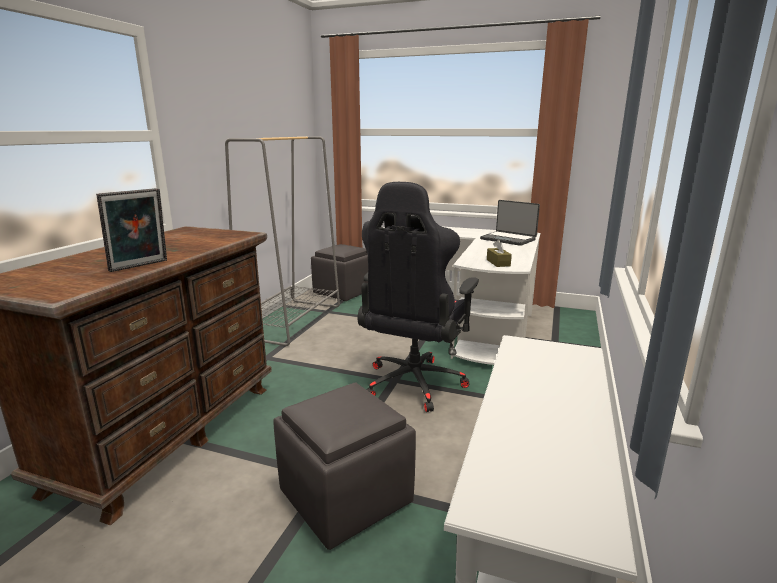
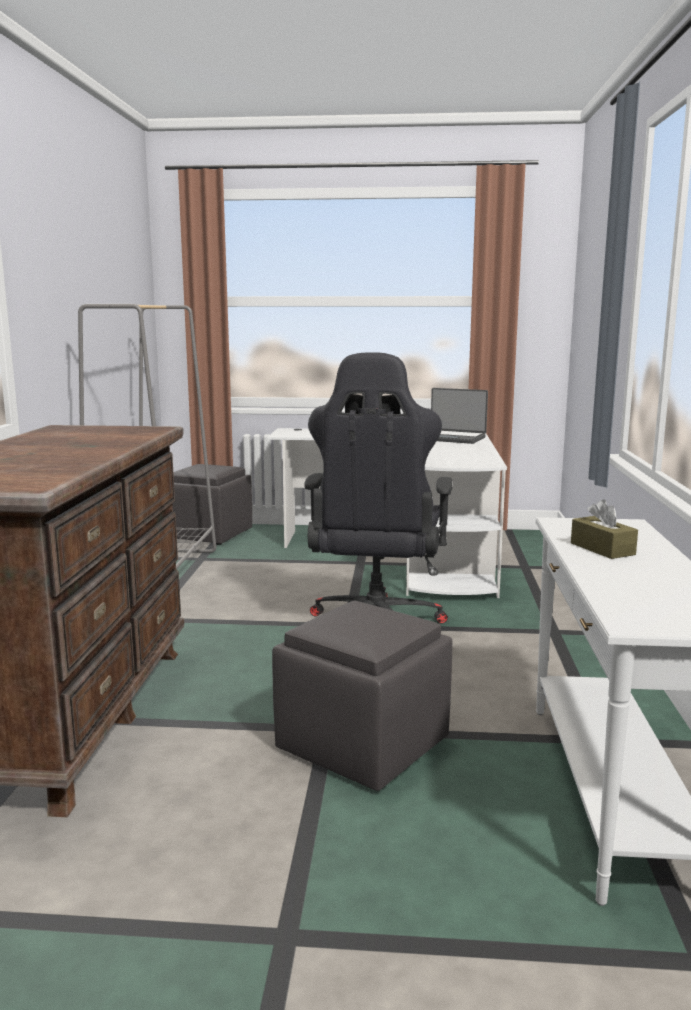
camera: 15 degrees left, 5 degrees down
picture frame [96,188,167,272] -> none
brown tissue box [487,240,512,267] -> brown tissue box moved to [571,499,638,559]

